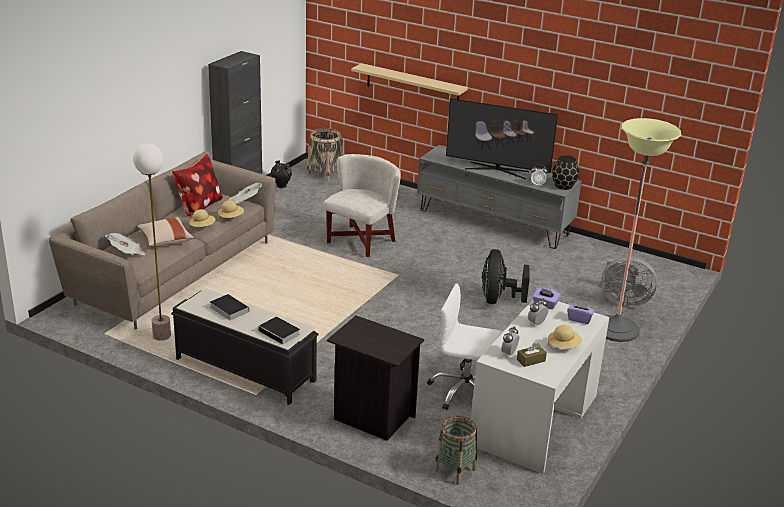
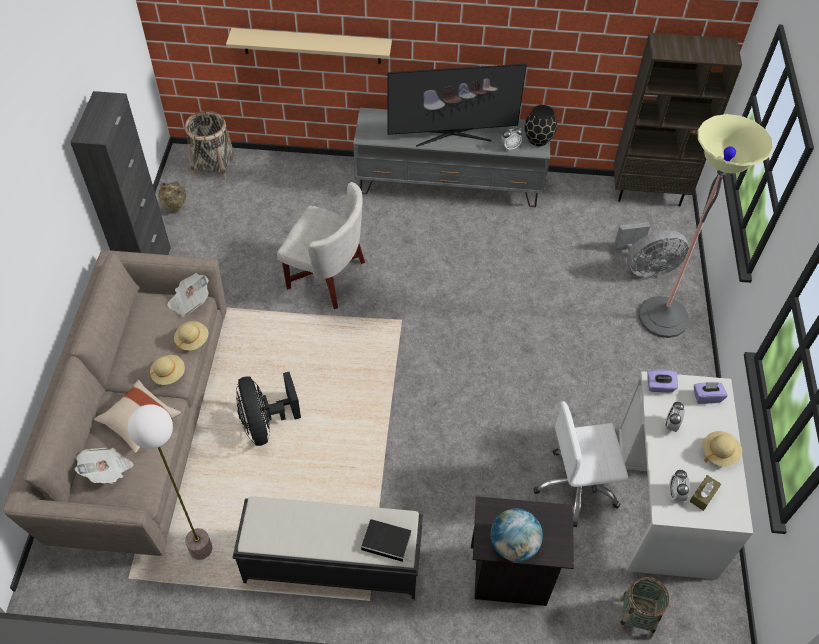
camera: 25 degrees left, 25 degrees up
pillow [172,154,223,216] -> none
book [210,294,249,320] -> none
black vase [271,161,292,188] -> beige vase [158,181,186,213]
white armchair [323,154,401,257] -> white armchair turned 105 degrees clockwise [277,182,365,309]
black fan [482,249,530,304] -> black fan moved to [236,372,301,446]
none -> globe [491,508,543,562]
none -> brown bookcase [614,33,742,206]

